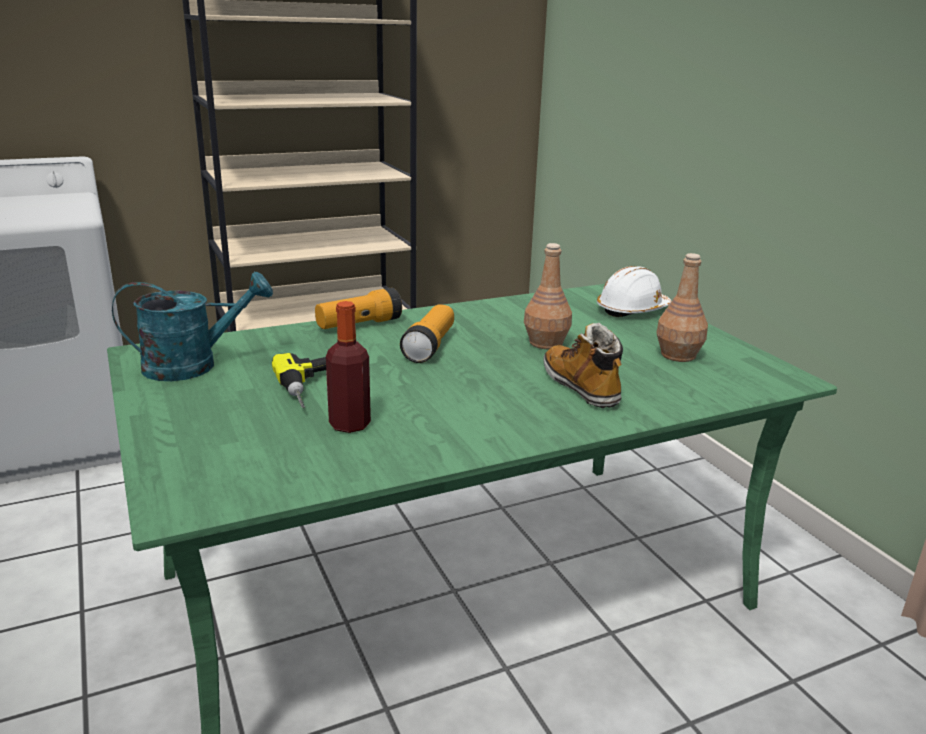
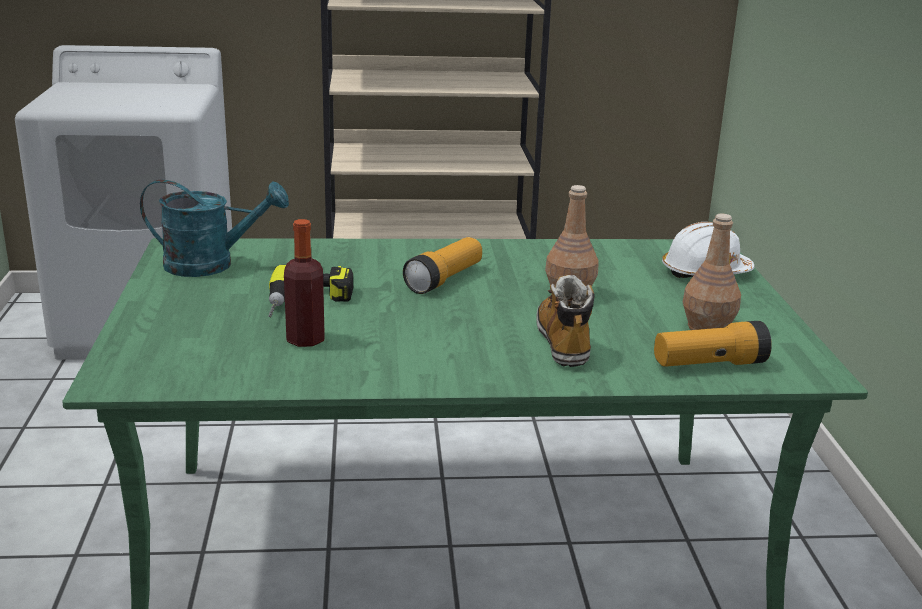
camera: 20 degrees right, 0 degrees up
flashlight [315,288,402,329] -> flashlight moved to [654,321,772,367]

